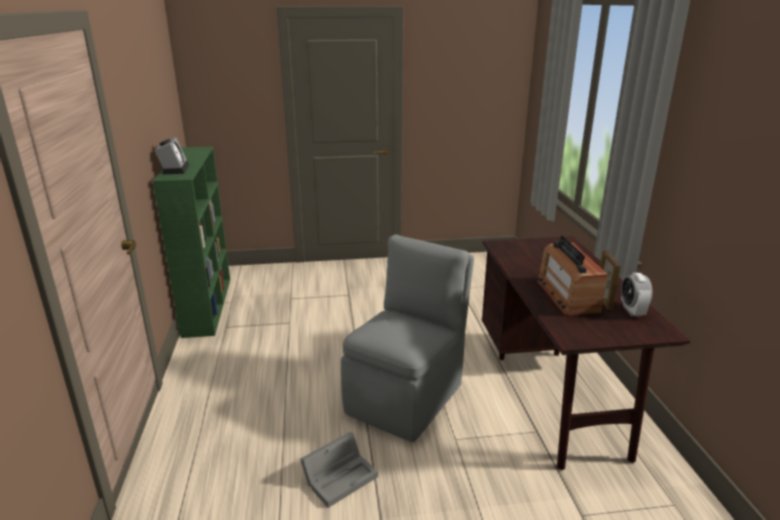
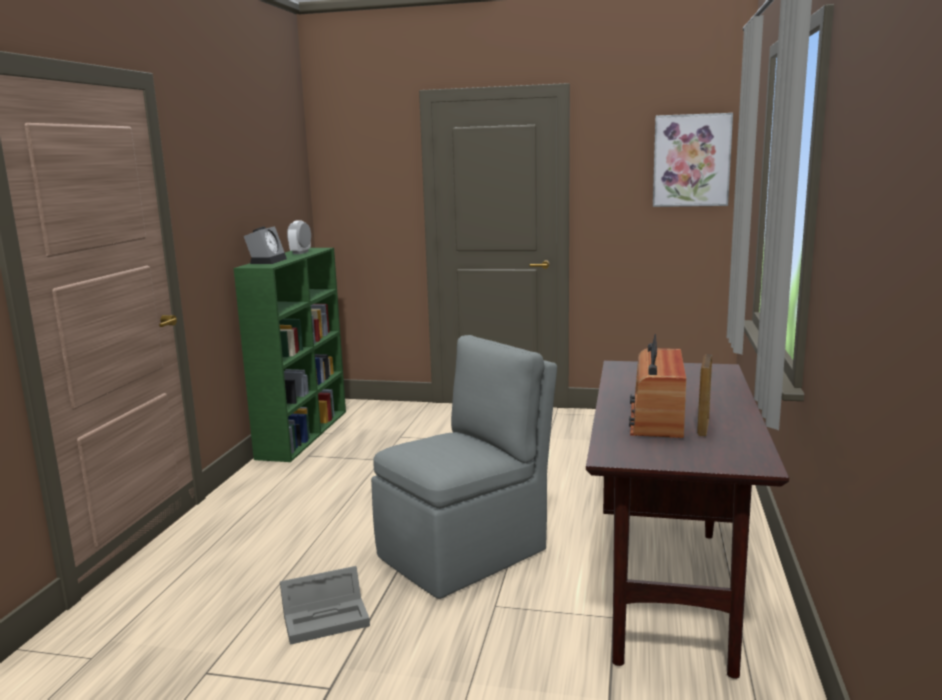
camera: 20 degrees right, 10 degrees down
alarm clock [621,273,652,317] -> alarm clock moved to [287,220,311,254]
none -> picture [653,113,733,207]

